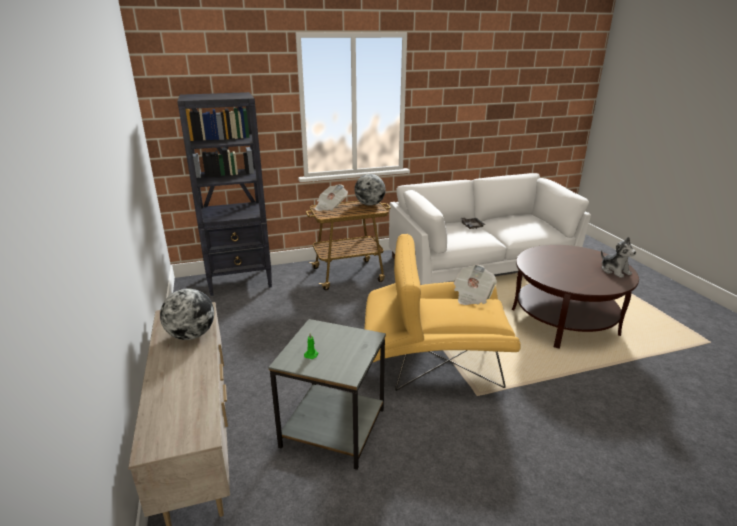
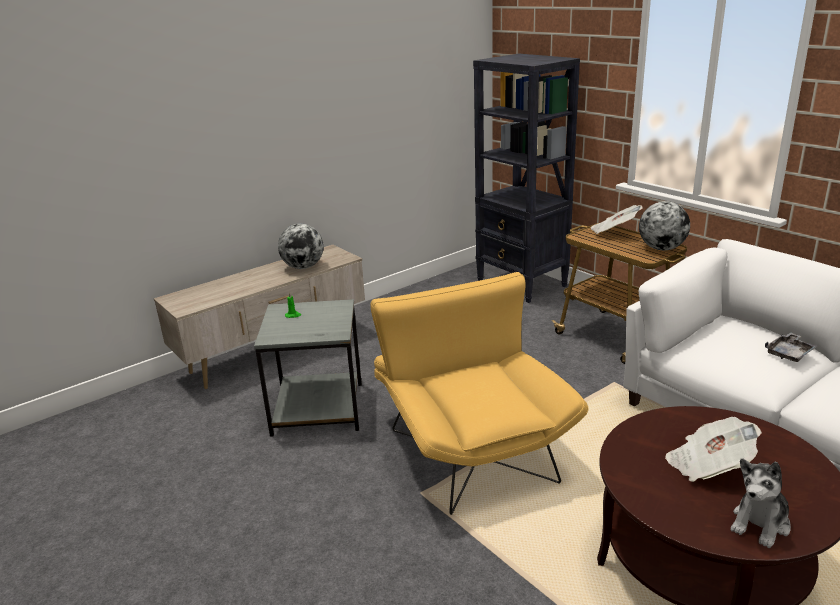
camera: 70 degrees right, 0 degrees up
newspaper [454,264,497,305] -> newspaper moved to [665,417,762,482]

